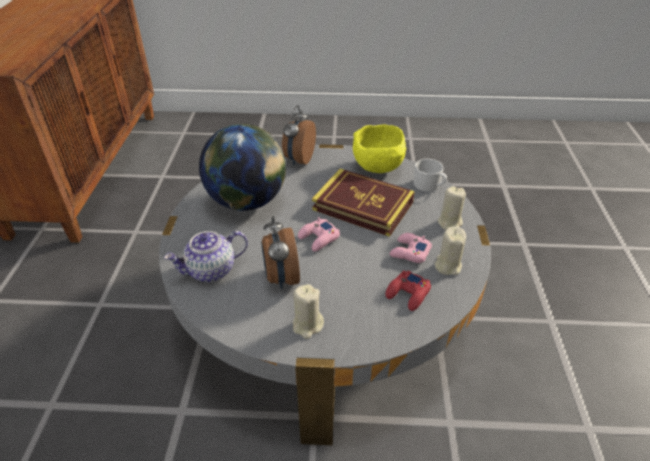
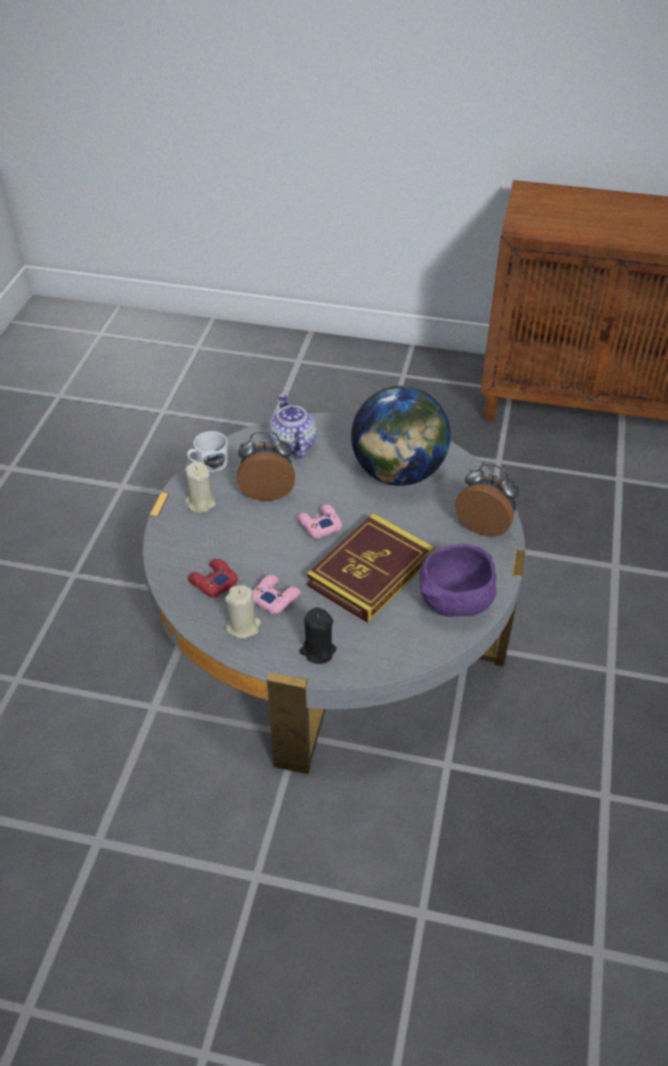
camera: 100 degrees right, 5 degrees up
yellow bowl [353,124,406,173] -> purple bowl [419,544,496,617]
white mug [414,159,447,192] -> white mug moved to [187,431,228,472]
beige candle [438,186,466,230] -> black candle [299,607,336,664]

